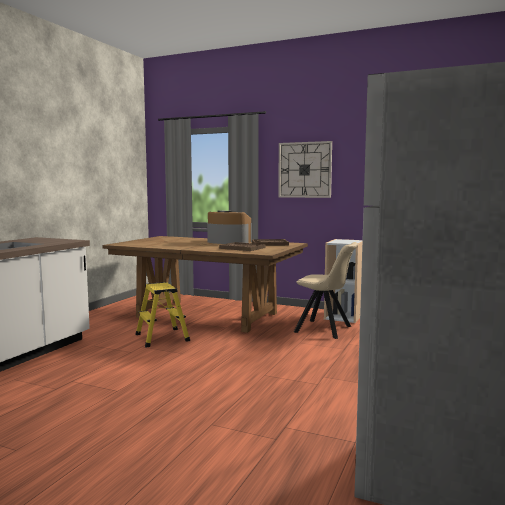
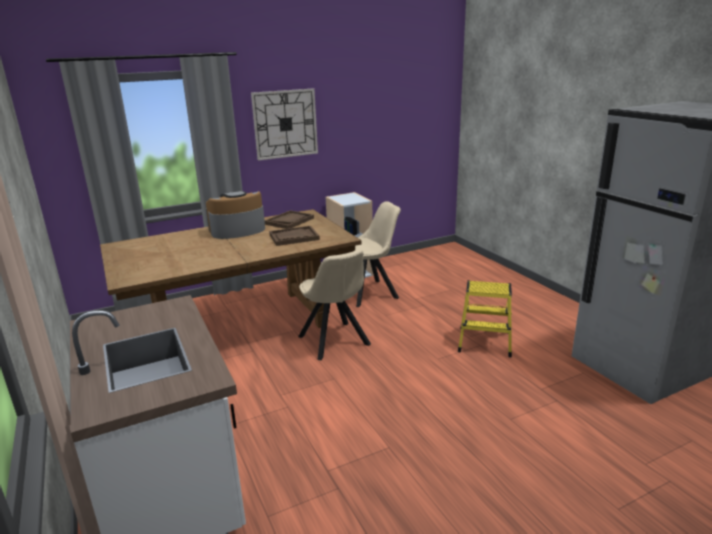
camera: 50 degrees left, 15 degrees up
yellow step ladder [135,282,190,347] -> yellow step ladder moved to [458,280,512,357]
none -> beige chair [298,250,371,360]

